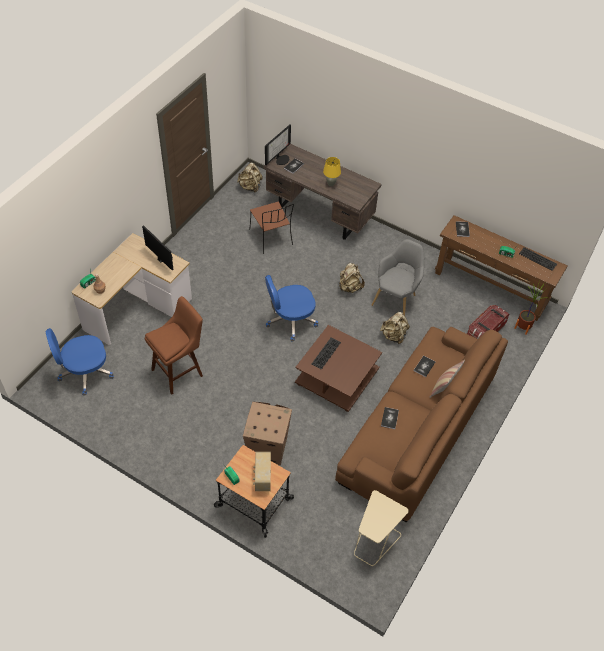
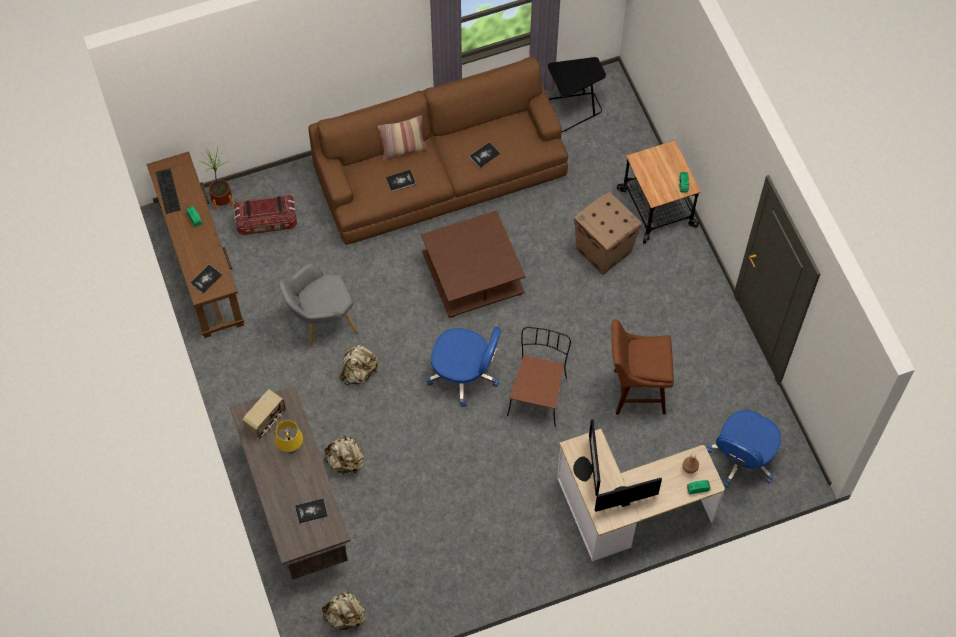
camera: 140 degrees left, 10 degrees up
blue office chair [46,328,114,396] -> blue office chair turned 105 degrees clockwise [707,410,781,488]
brown chair [249,201,294,254] -> brown chair moved to [507,327,571,427]
radio [253,452,271,491] -> radio moved to [242,389,286,439]
monitor [265,125,291,165] -> monitor moved to [595,478,662,512]
keyboard [311,338,341,370] -> none
beige side table [354,490,409,566] -> black side table [548,57,606,132]
beige backpack [380,312,410,344] -> beige backpack moved to [324,436,365,476]

